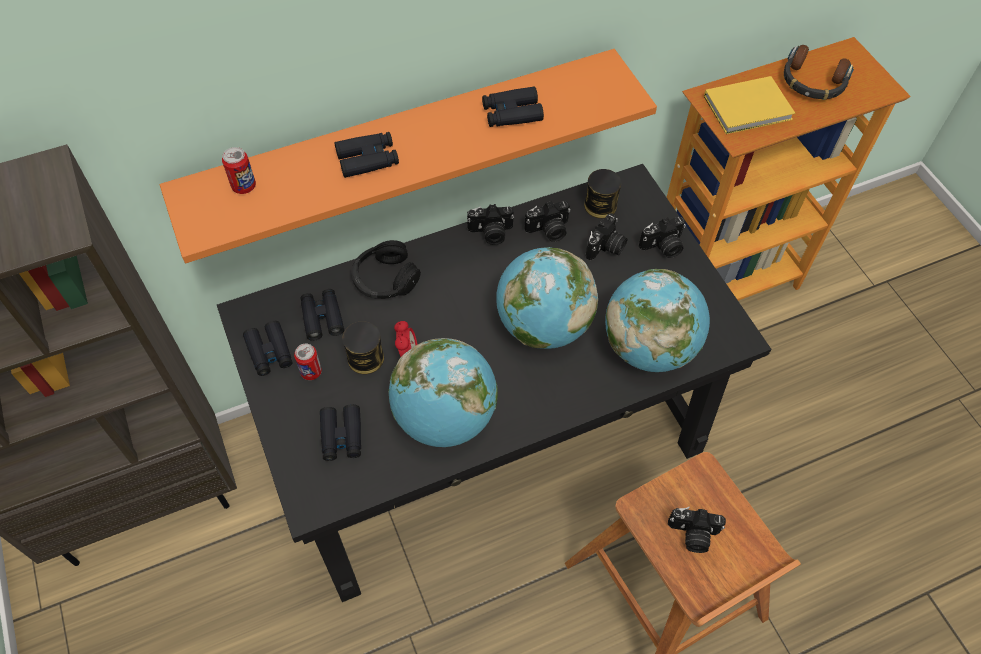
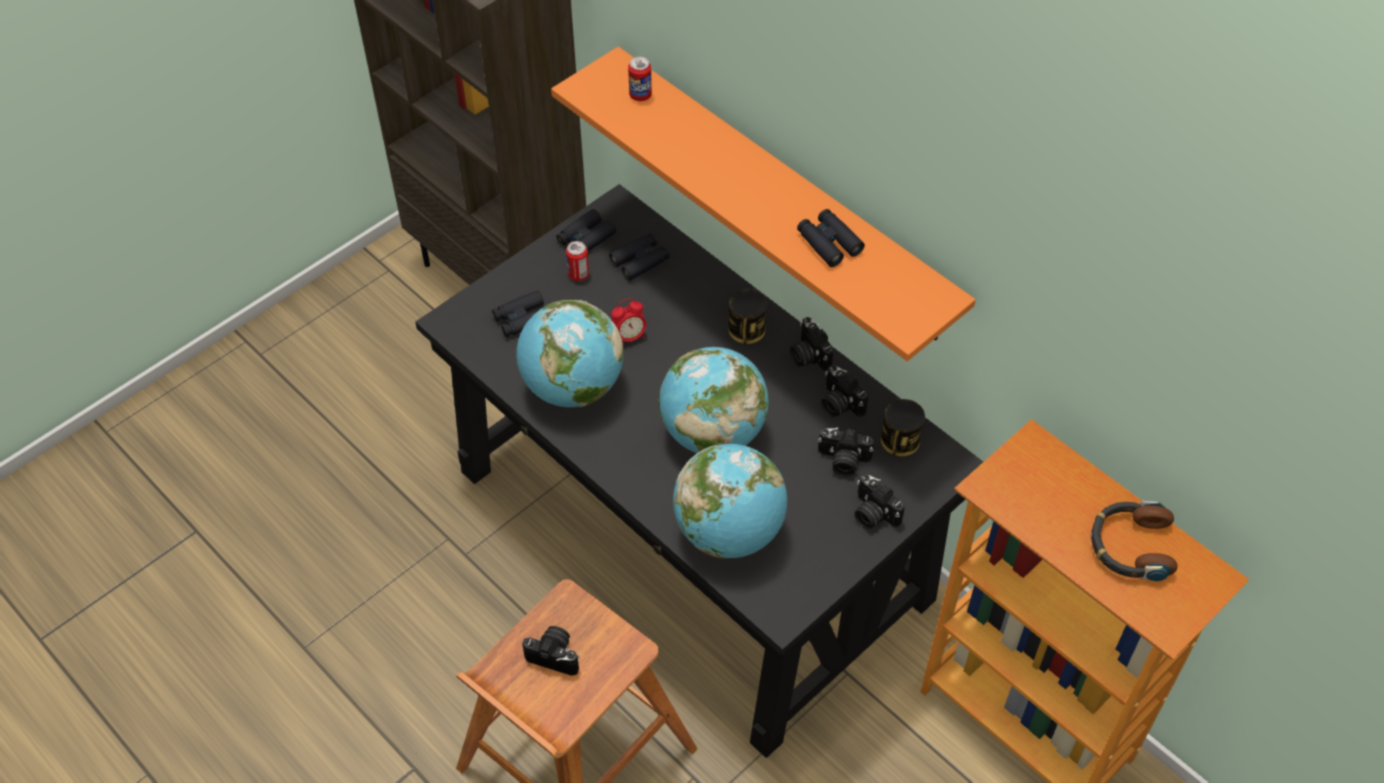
camera: 70 degrees right, 5 degrees down
black binoculars [334,132,399,178] -> none
can [342,321,384,374] -> can moved to [728,289,767,344]
black headphones [351,240,421,299] -> none
camera [668,507,726,553] -> camera turned 120 degrees clockwise [522,626,580,676]
yellow book [704,76,795,134] -> none

